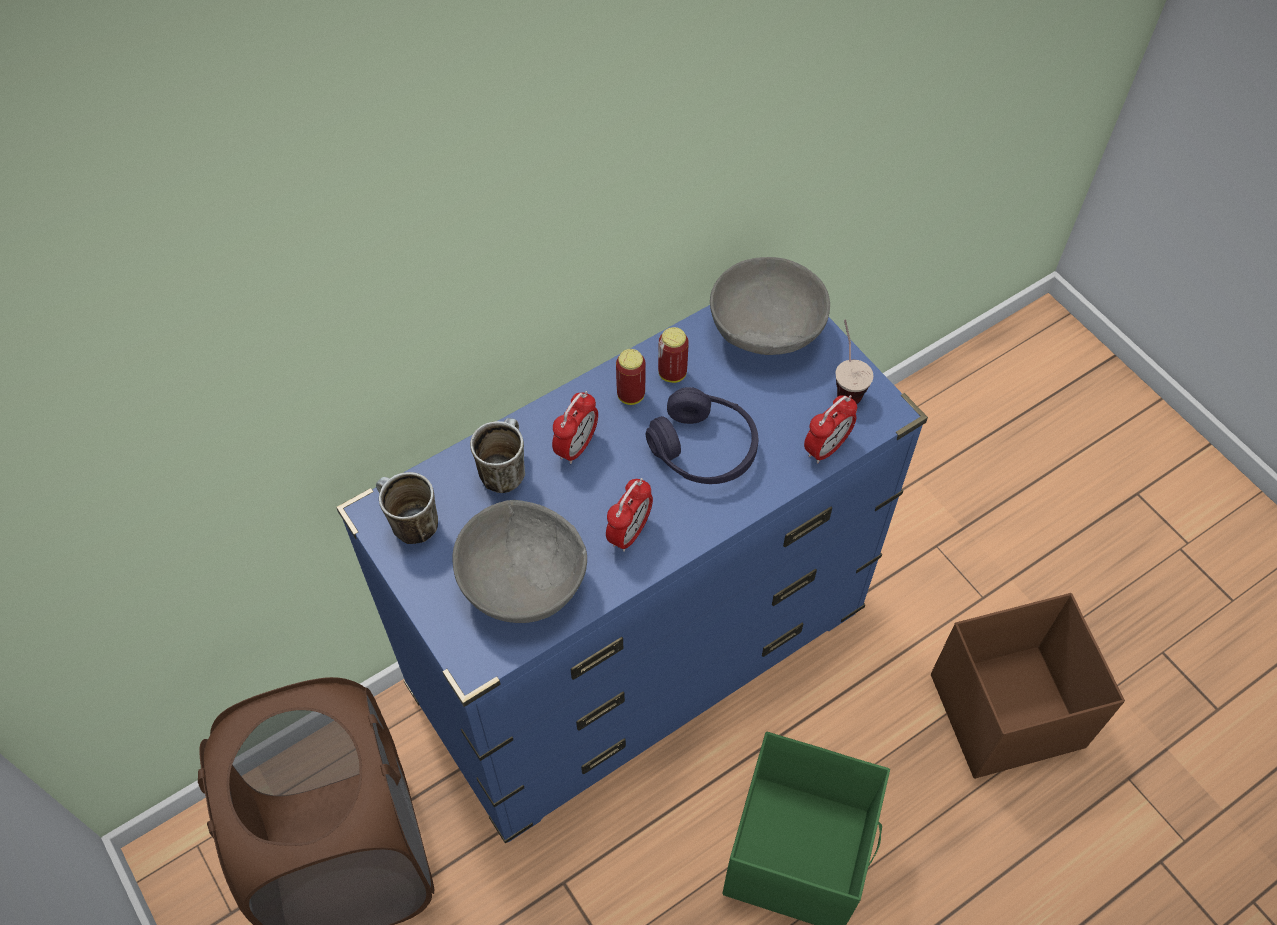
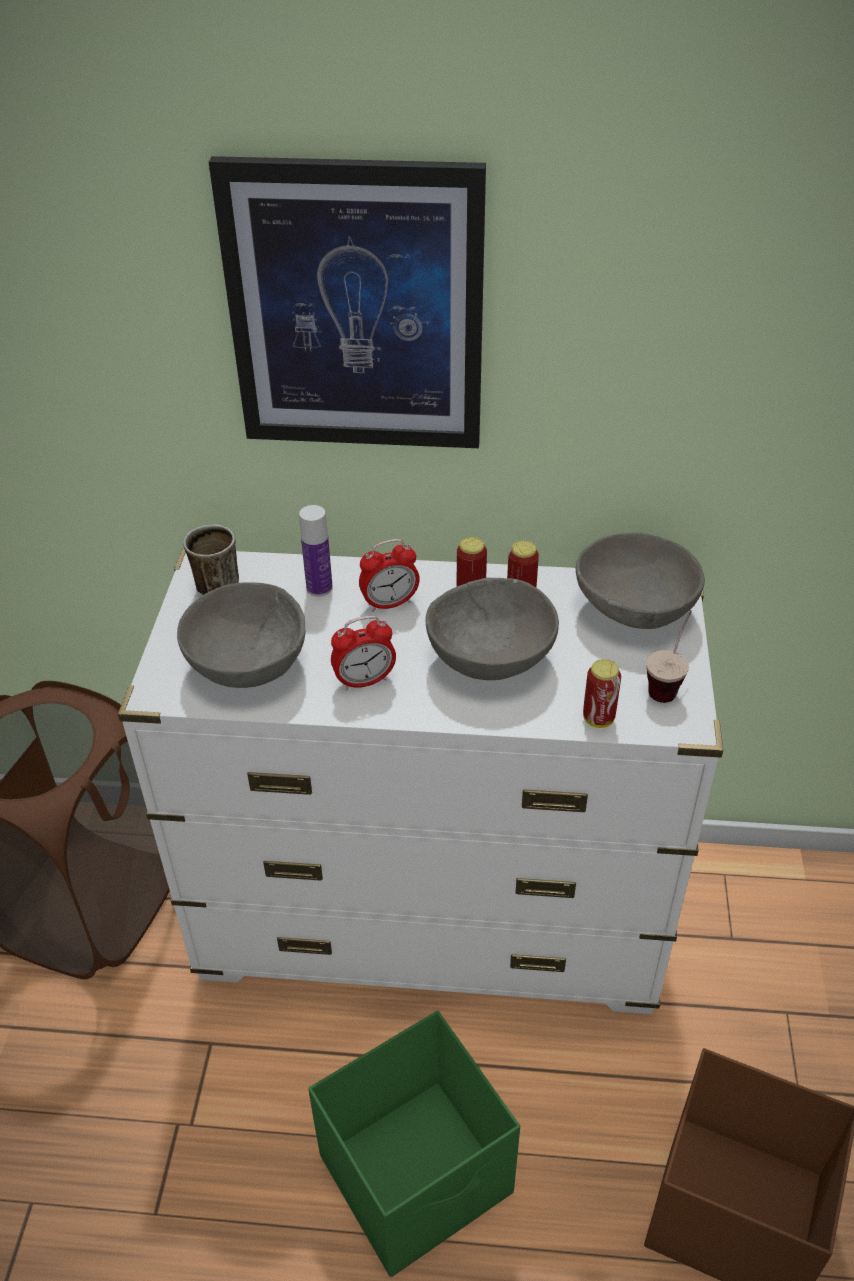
camera: 40 degrees right, 15 degrees down
blue dresser [336,305,928,844] -> white dresser [118,547,723,1014]
mug [470,418,525,493] -> bottle [299,505,333,597]
purple headphones [646,387,758,484] -> grey bowl [426,578,559,680]
alarm clock [804,395,857,464] -> can [583,659,621,728]
none -> picture [209,156,486,448]

